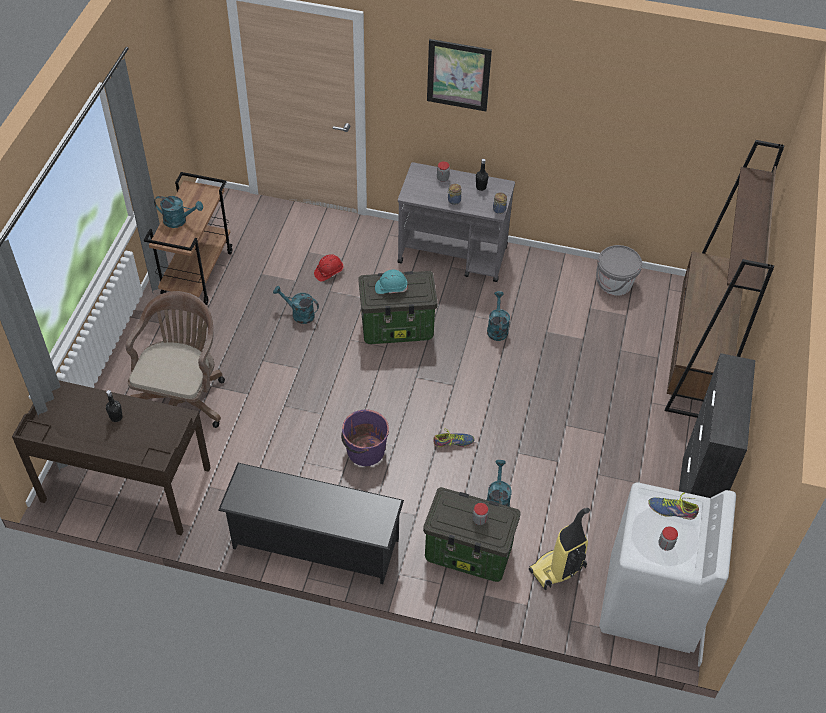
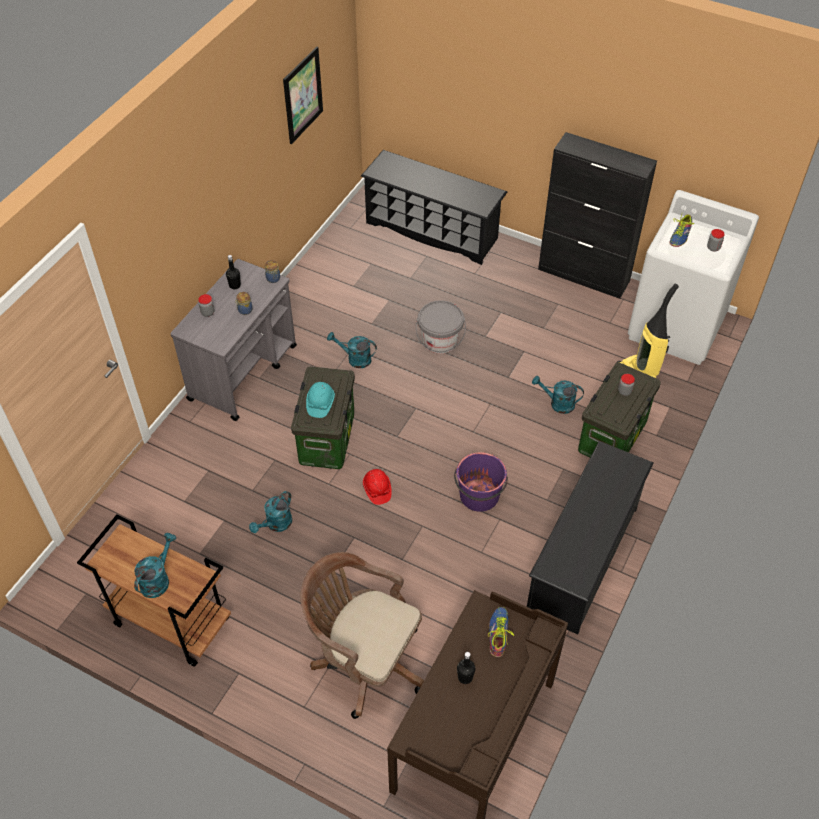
camera: 75 degrees left, 0 degrees up
red hard hat [314,254,344,282] -> red hard hat moved to [363,469,392,505]
picture [427,39,492,111] -> picture moved to [283,47,323,144]
shoe [433,429,475,447] -> shoe moved to [488,607,515,657]
grey bucket [596,245,642,296] -> grey bucket moved to [416,300,466,354]
brown bookcase [665,140,784,418] -> black shoe rack [361,150,507,265]

